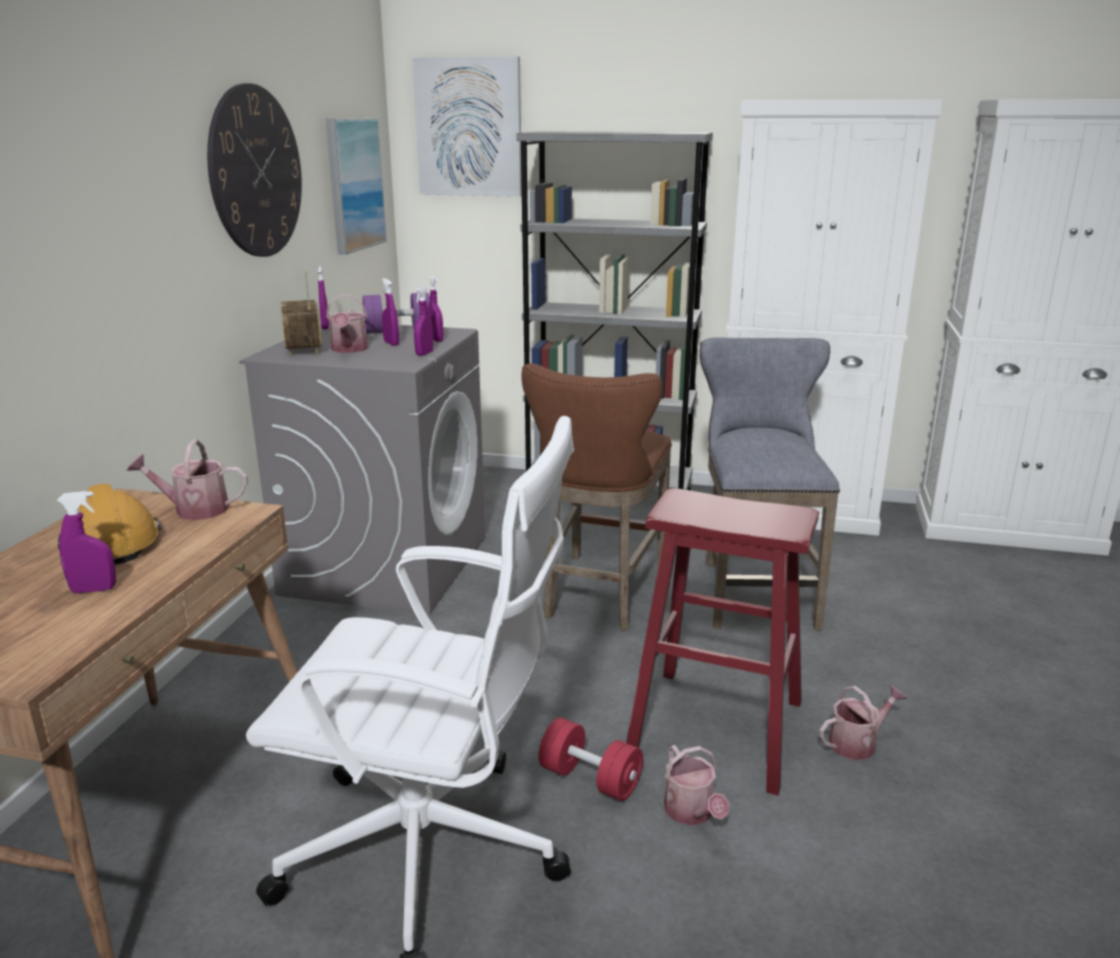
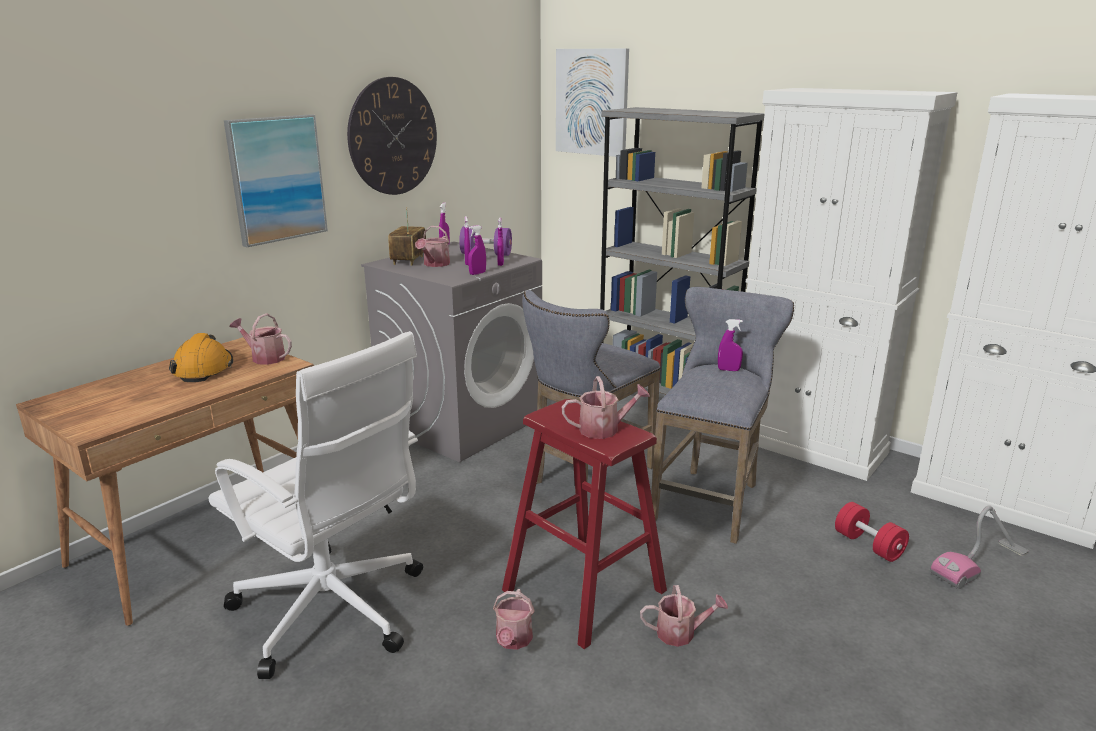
camera: 25 degrees right, 0 degrees up
purple spray bottle [57,491,116,593] -> purple spray bottle moved to [718,319,743,371]
picture [326,118,387,255] -> picture moved to [224,114,328,247]
brown stool [522,363,672,630] -> grey stool [522,290,661,484]
red dumbbell [539,717,643,801] -> red dumbbell moved to [835,502,909,562]
none -> watering can [562,376,650,439]
none -> vacuum cleaner [931,506,1029,589]

